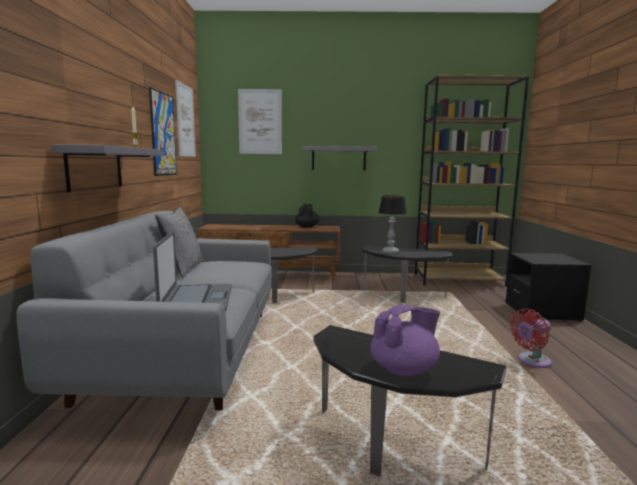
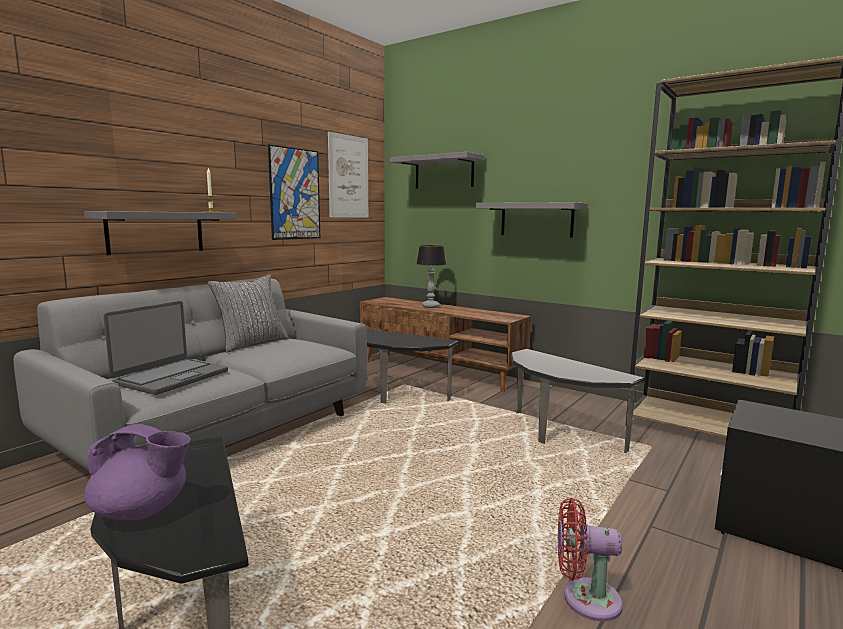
camera: 35 degrees right, 0 degrees up
picture [238,89,282,154] -> grey shelf [389,152,484,189]
black teapot [295,204,319,228] -> none
table lamp [378,195,407,254] -> table lamp moved to [417,245,446,308]

